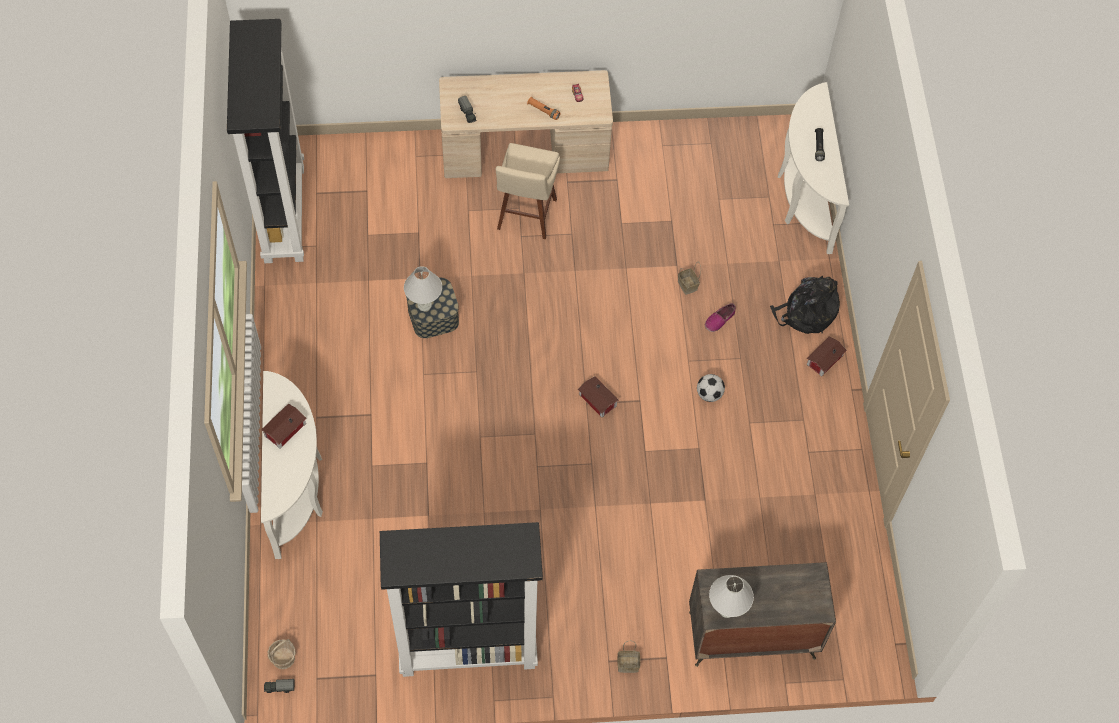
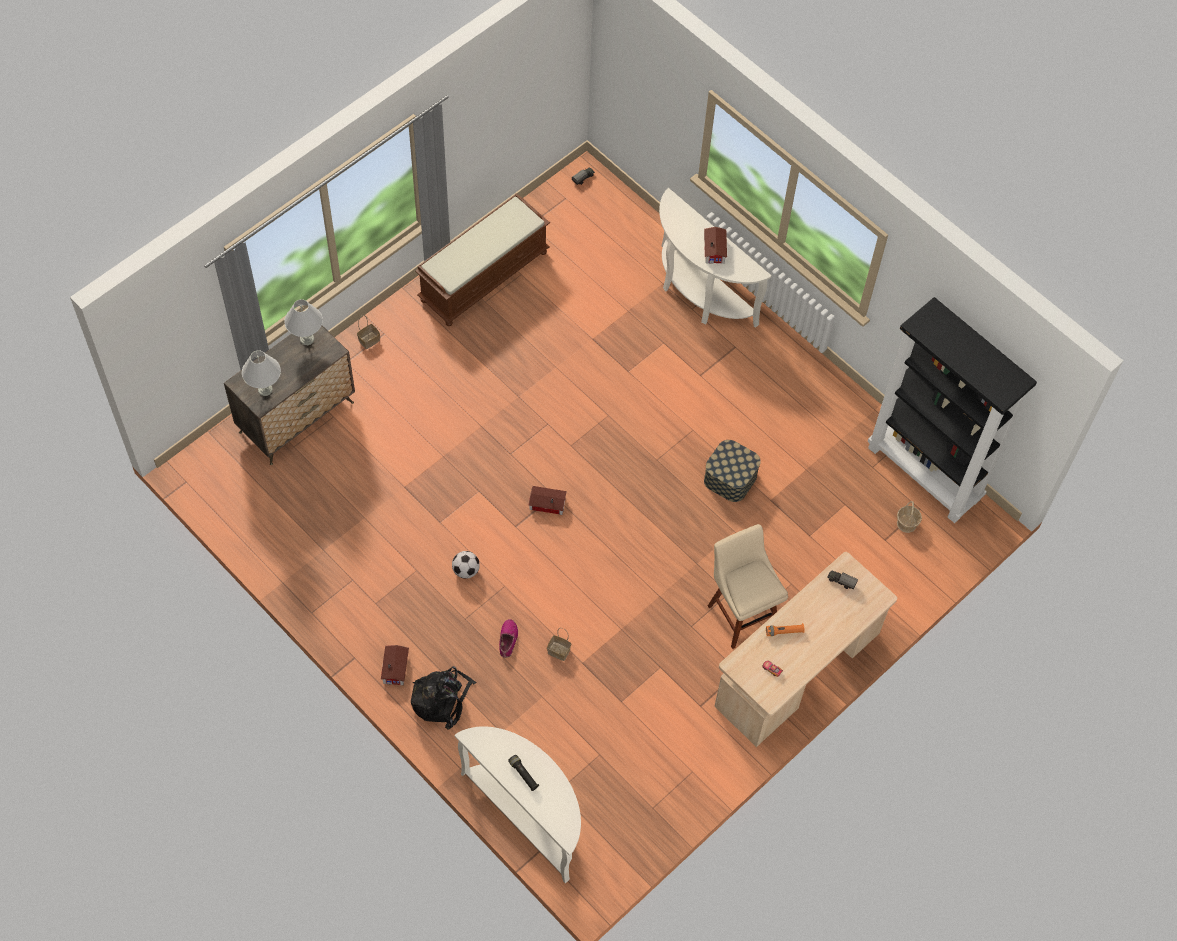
camera: 140 degrees right, 0 degrees up
basket [268,639,296,669] -> basket moved to [897,501,922,533]
black bookcase [380,522,543,677] -> brown bench [415,194,550,326]
white table lamp [404,266,442,311] -> white table lamp moved to [242,350,281,396]

